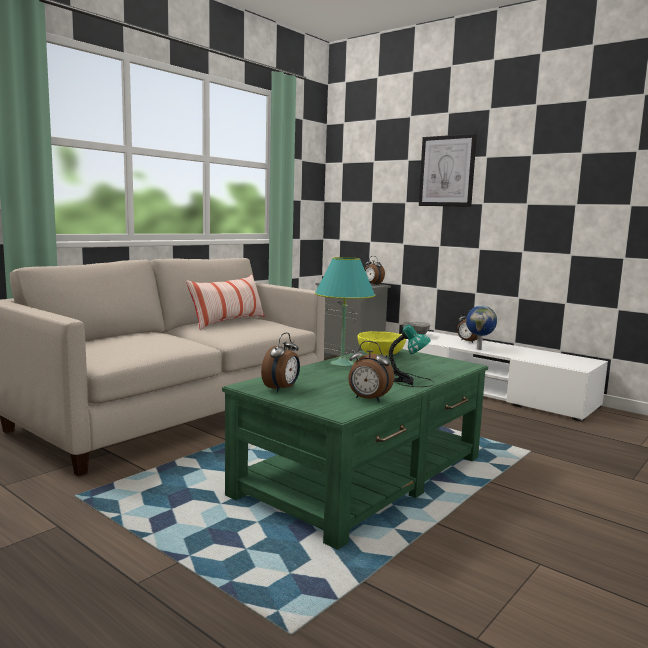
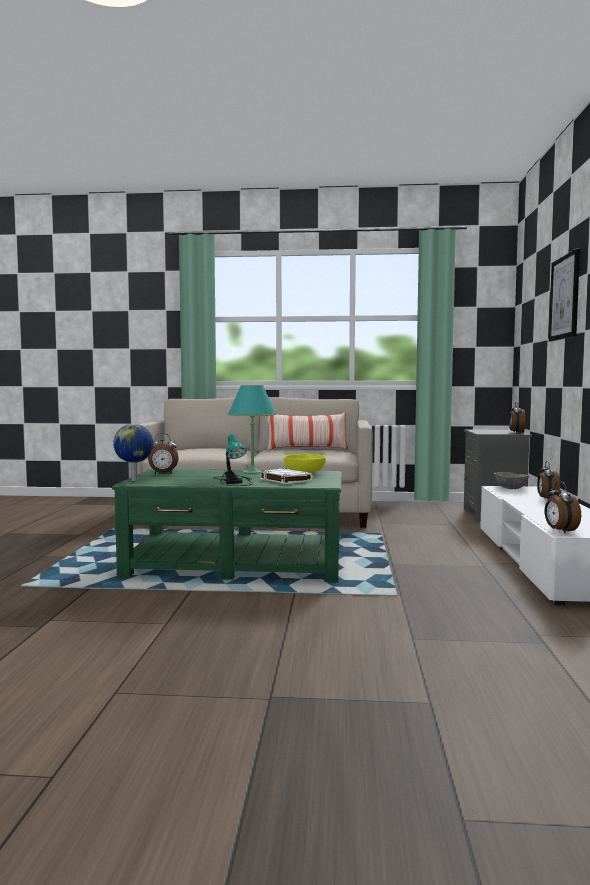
camera: 55 degrees right, 5 degrees down
alarm clock [348,341,394,402] -> alarm clock moved to [544,481,581,533]
globe [466,306,497,350] -> globe moved to [113,424,153,481]
none -> white book [260,468,313,484]

